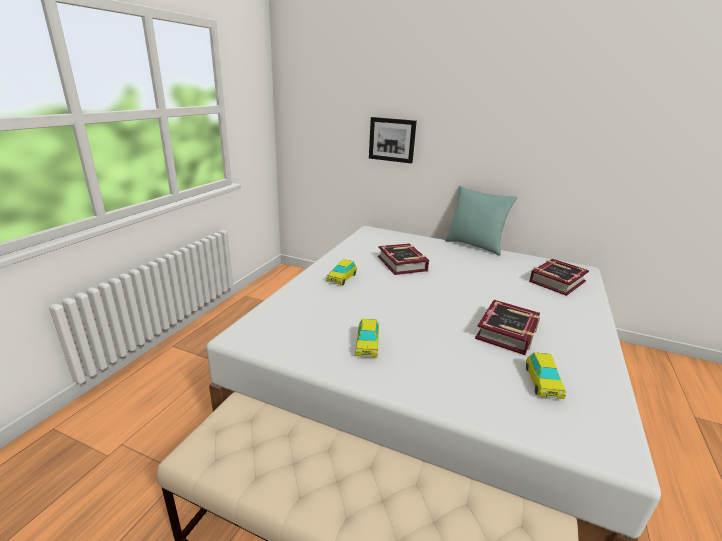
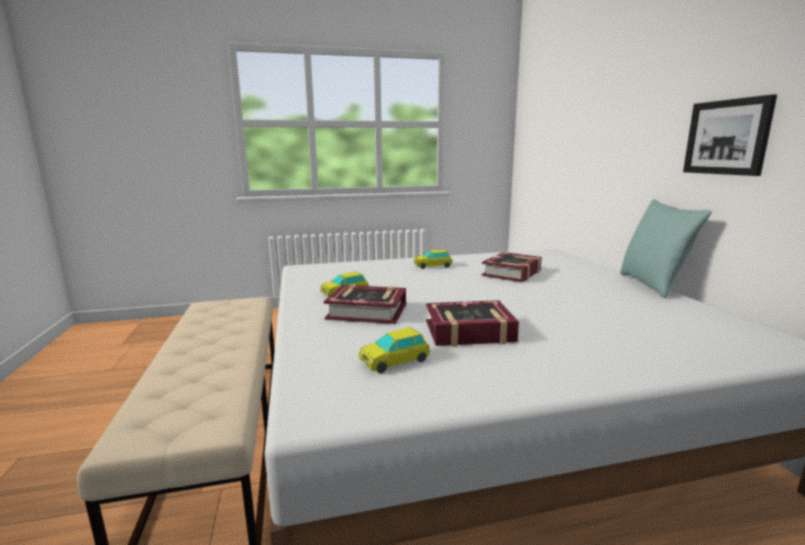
camera: 55 degrees right, 10 degrees down
picture [369,117,417,164] -> picture moved to [683,94,777,176]
book [529,259,589,296] -> book moved to [324,284,406,324]

